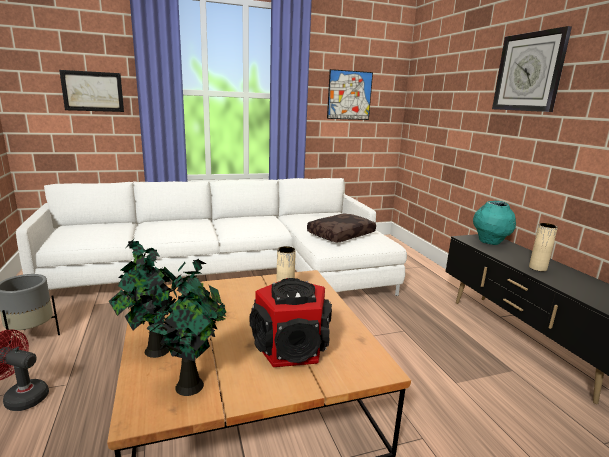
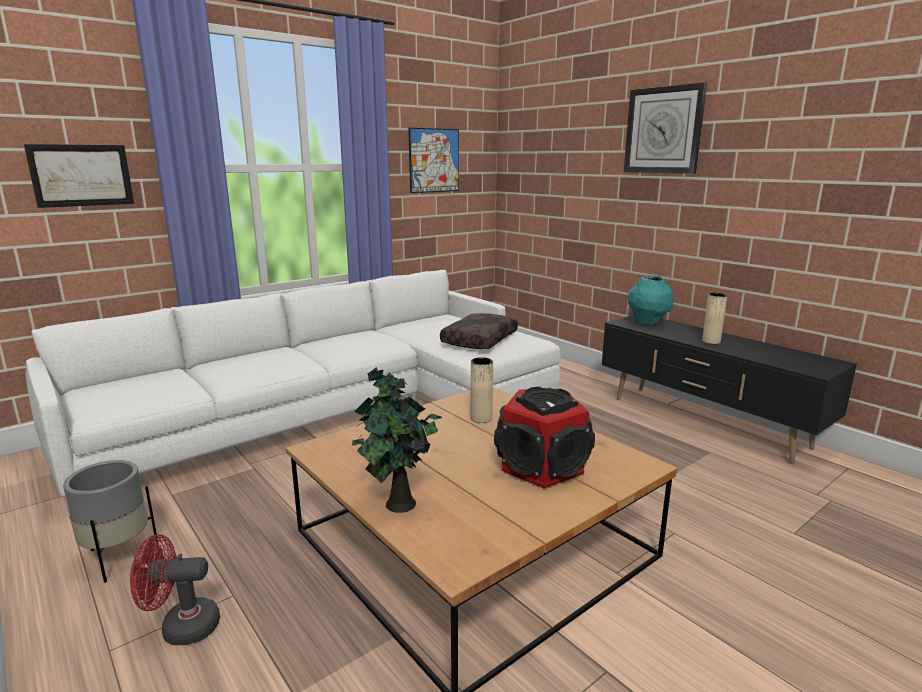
camera: 20 degrees left, 0 degrees up
potted plant [142,259,227,396] -> none

